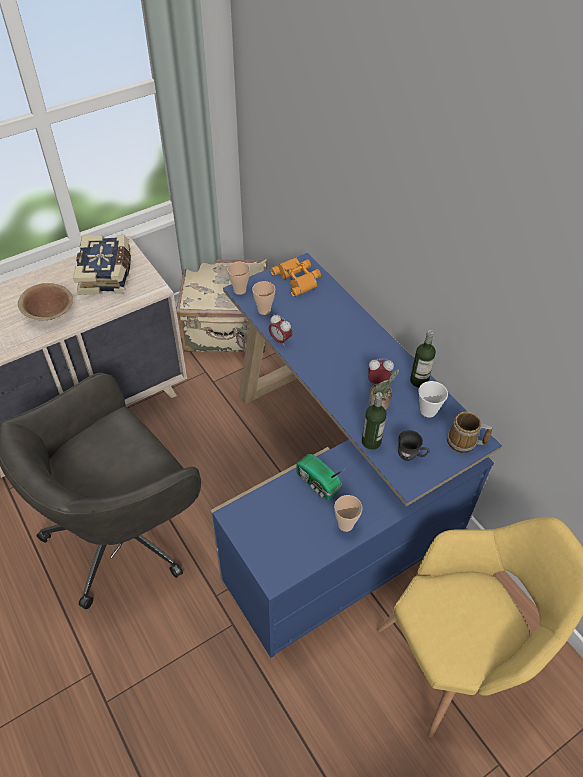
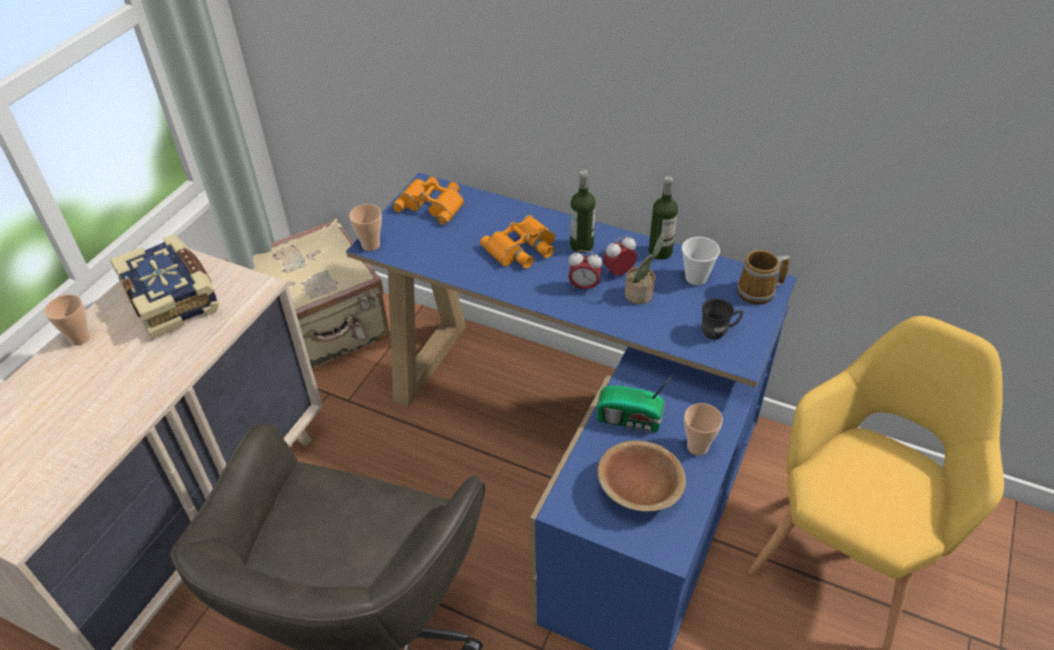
camera: 30 degrees left, 5 degrees down
brown bowl [18,283,73,321] -> brown bowl moved to [597,440,686,512]
cup [252,281,275,315] -> cup moved to [44,294,91,345]
alarm clock [269,315,293,347] -> alarm clock moved to [568,250,602,292]
bottle [362,392,386,450] -> bottle moved to [570,170,596,253]
none -> orange binoculars [480,215,555,269]

